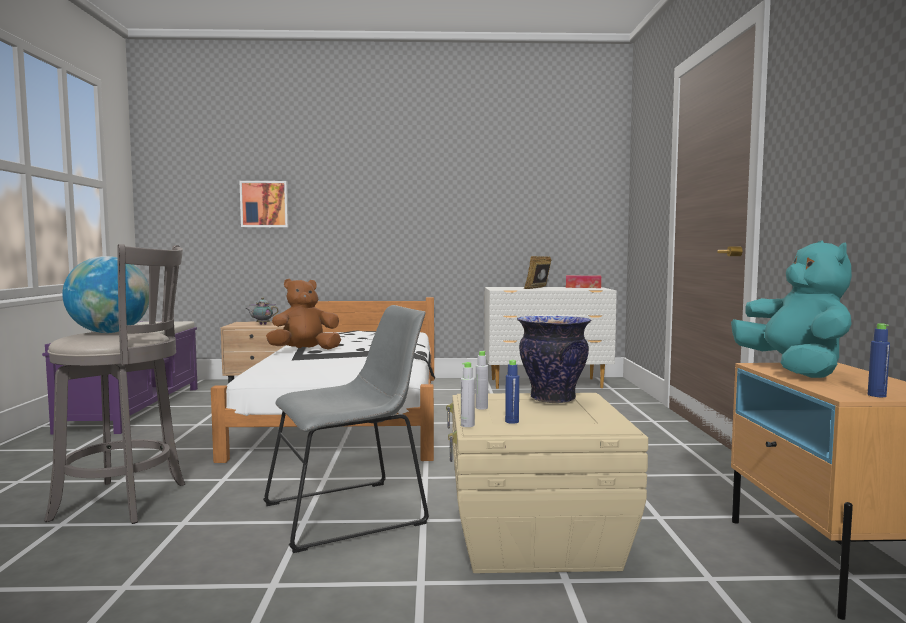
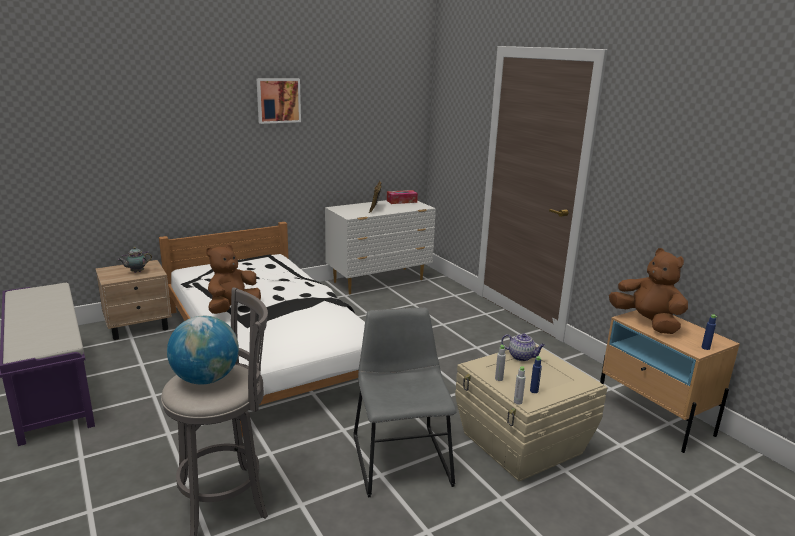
camera: 30 degrees left, 15 degrees up
picture [239,181,289,227] -> picture moved to [256,78,301,124]
grey chair [263,305,429,553] -> grey chair turned 45 degrees counterclockwise [354,308,457,497]
vase [517,316,591,403] -> teapot [501,334,545,361]
turquoise plush toy [731,241,852,378] -> brown plush toy [609,248,688,334]

